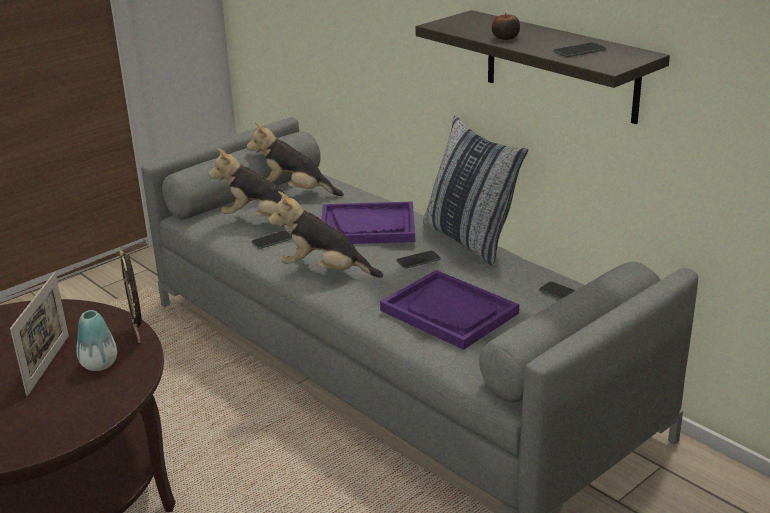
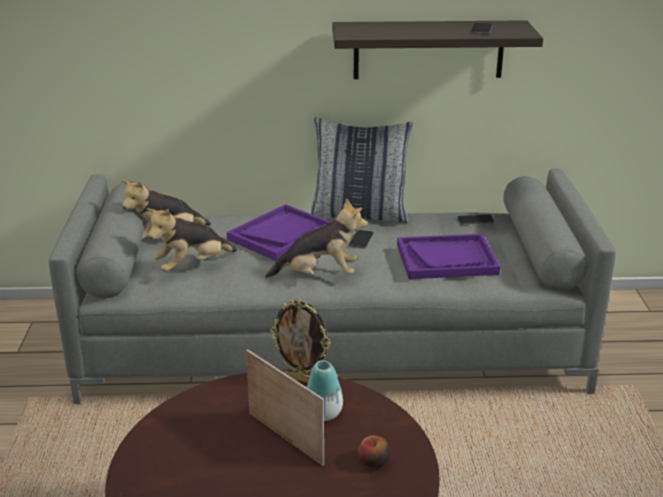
camera: 50 degrees left, 0 degrees up
phone [251,231,292,249] -> none
plush toy [268,191,383,278] -> plush toy turned 150 degrees counterclockwise [265,198,367,278]
apple [492,13,520,40] -> apple moved to [358,435,391,468]

